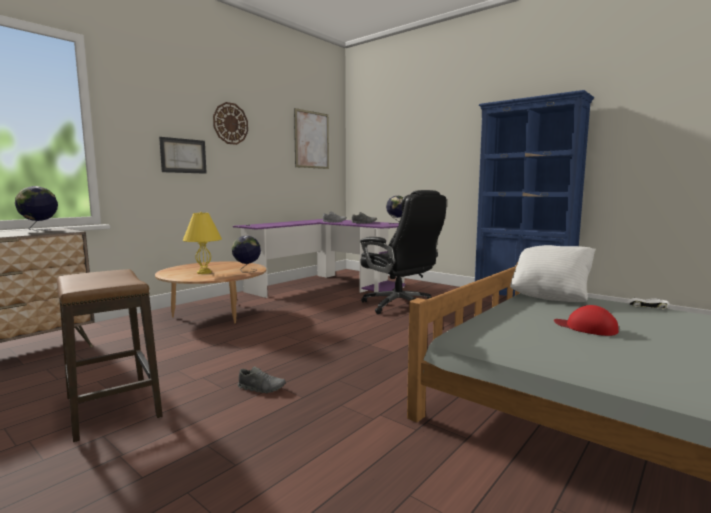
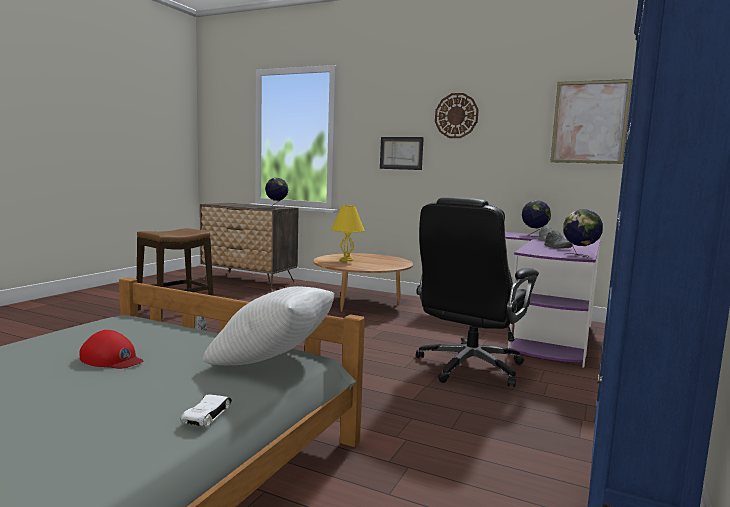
camera: 75 degrees right, 0 degrees up
globe [232,236,261,272] -> globe moved to [522,200,551,237]
red cap [554,305,619,336] -> red cap turned 90 degrees clockwise [80,330,143,369]

